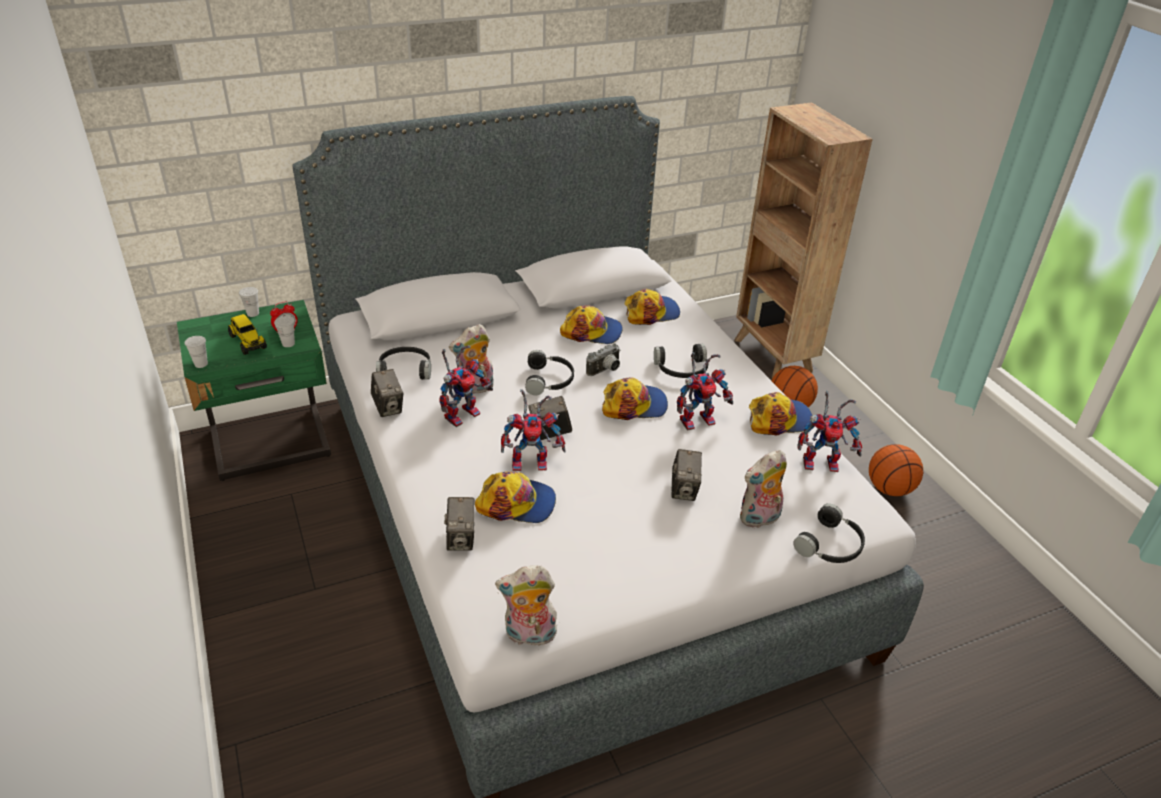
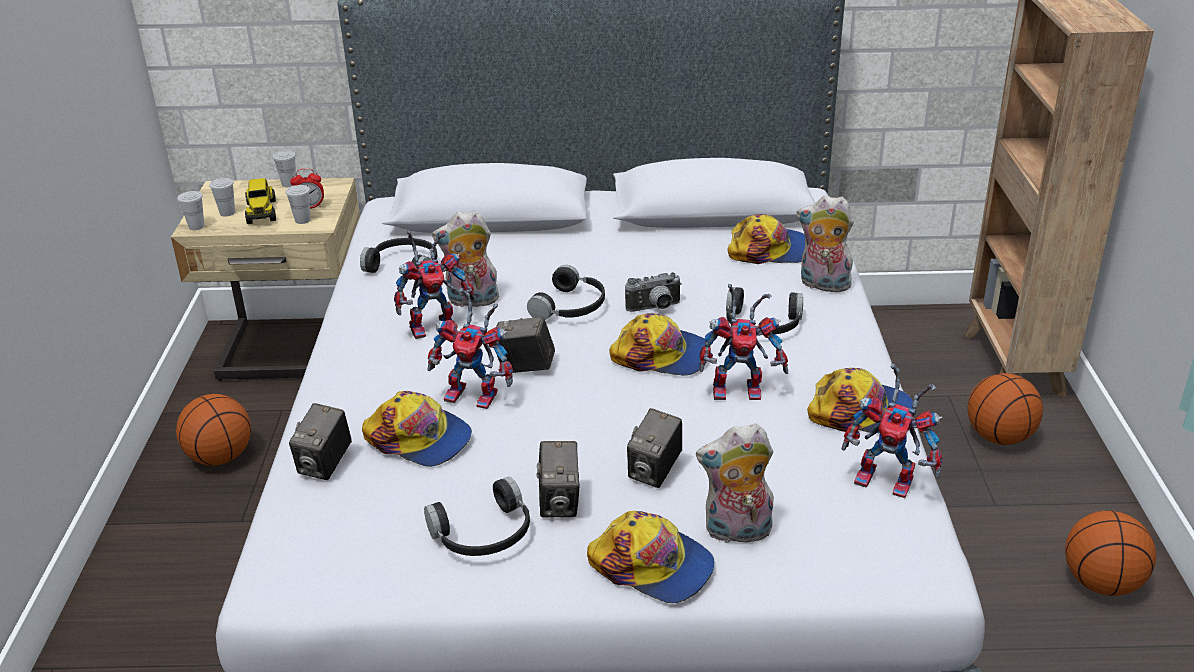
camera: 25 degrees right, 5 degrees down
green nightstand [177,300,331,481] -> beige nightstand [171,178,360,381]
camera [371,369,403,417] -> camera moved to [537,441,580,517]
plush toy [495,565,560,646] -> plush toy moved to [797,195,854,292]
cap [560,305,623,344] -> cap moved to [587,511,714,603]
black headphones [794,504,865,563] -> black headphones moved to [424,477,530,556]
none -> basketball [176,394,251,465]
none -> white cup [209,178,235,217]

